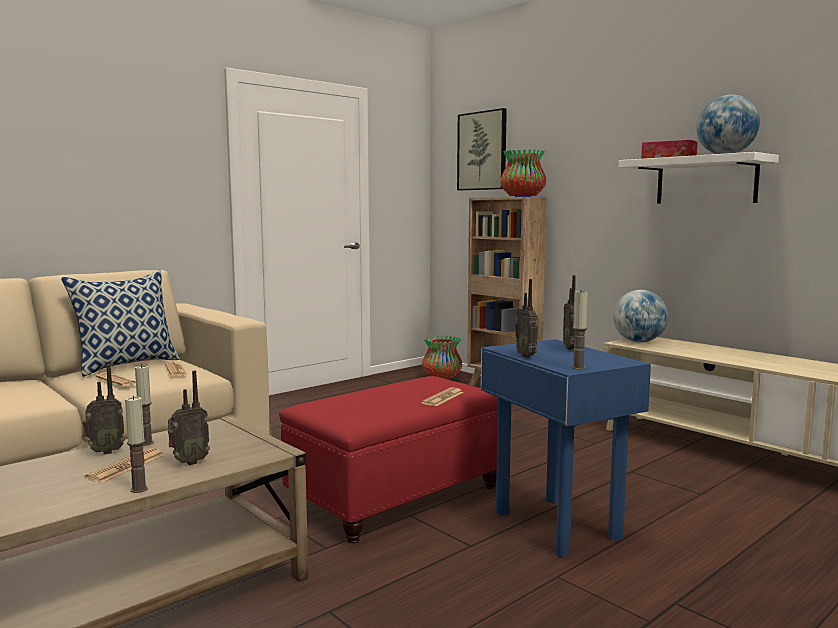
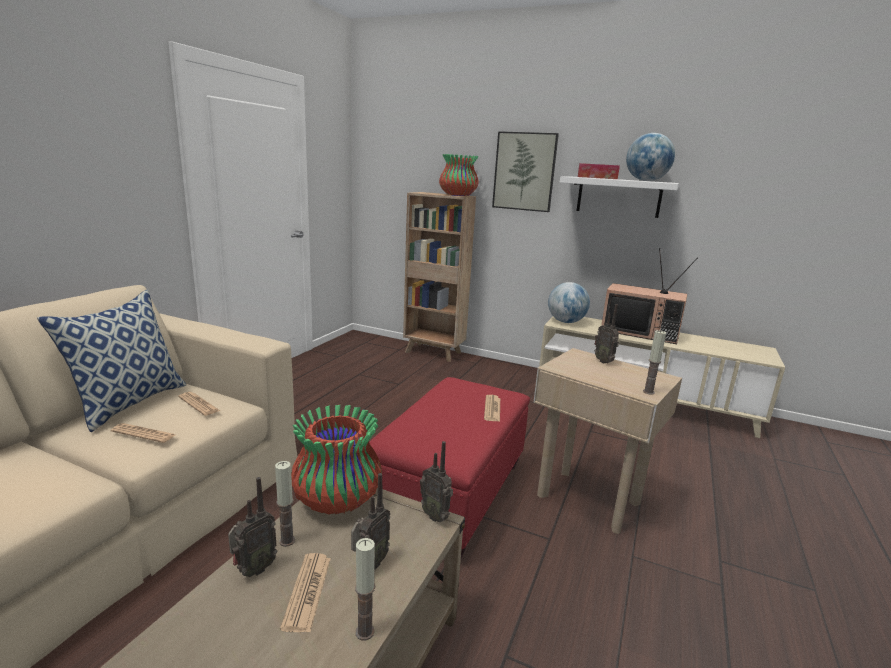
camera: 25 degrees left, 10 degrees up
vase [422,336,462,379] -> vase moved to [291,405,382,515]
picture [457,108,507,190] -> picture moved to [492,131,559,212]
blue side table [481,339,651,557] -> beige side table [534,348,682,534]
radio [515,279,541,358] -> radio moved to [420,441,453,522]
none -> television [601,248,698,344]

